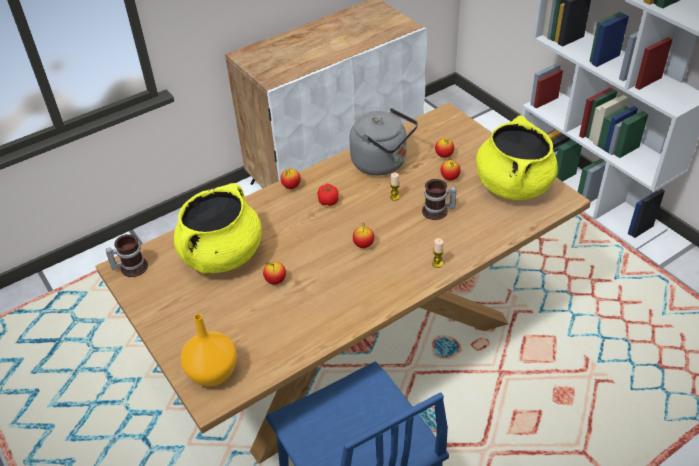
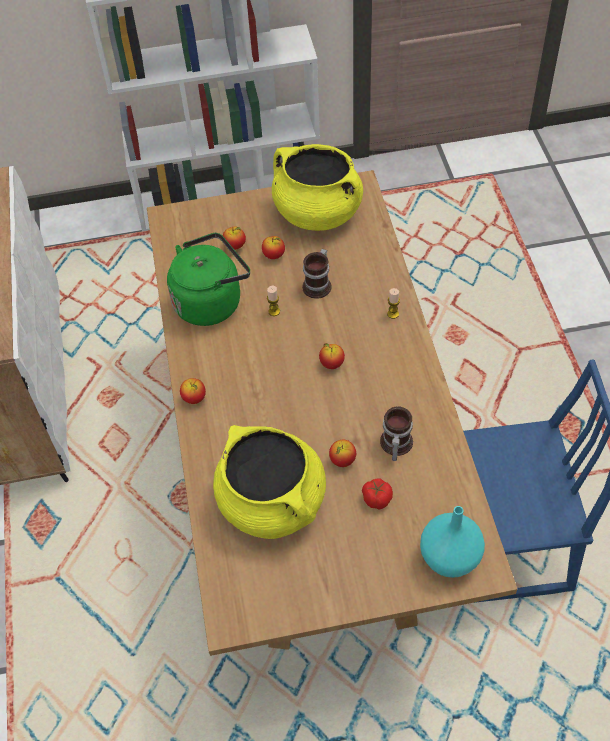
camera: 65 degrees left, 10 degrees up
mug [106,234,148,277] -> mug moved to [380,406,413,461]
orange vase [181,314,237,387] -> turquoise vase [420,506,485,578]
tomato [317,184,339,206] -> tomato moved to [362,479,393,510]
grey kettle [350,108,418,175] -> green kettle [167,233,250,326]

